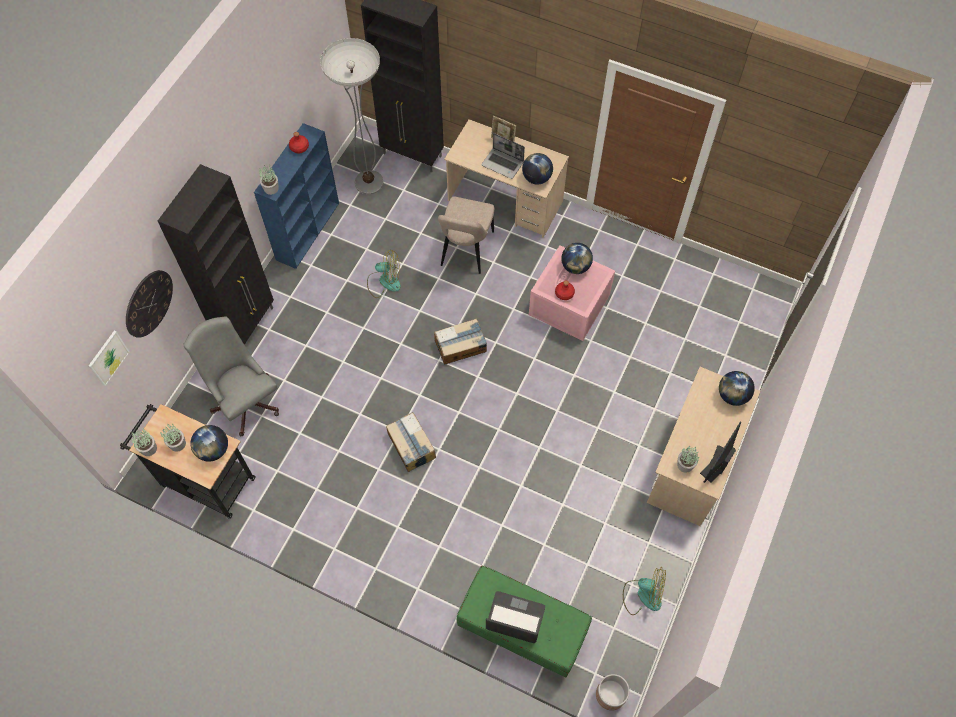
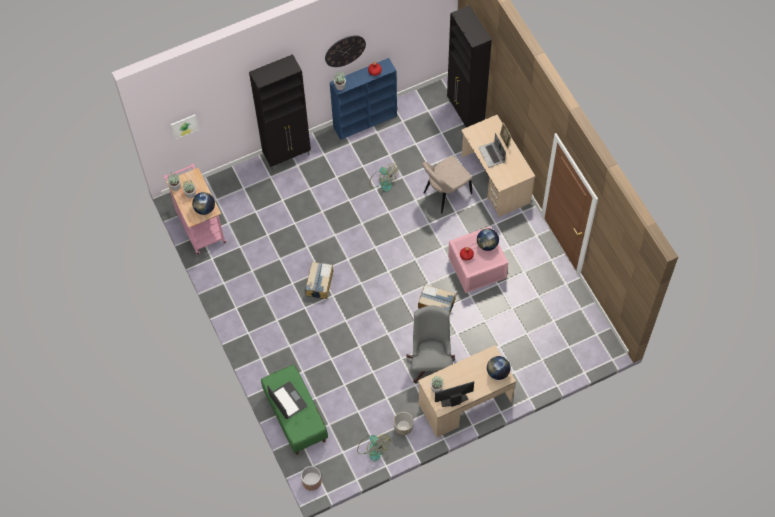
camera: 40 degrees right, 0 degrees up
black cart [120,404,256,519] -> pink cart [164,163,227,255]
wall clock [126,270,173,338] -> wall clock moved to [325,35,366,67]
grey office chair [183,317,279,436] -> grey office chair moved to [406,305,455,383]
floor lamp [320,38,384,194] -> none
cardboard box [434,318,487,365] -> cardboard box moved to [418,285,455,313]
globe [522,153,553,185] -> none
none -> planter [393,412,414,435]

